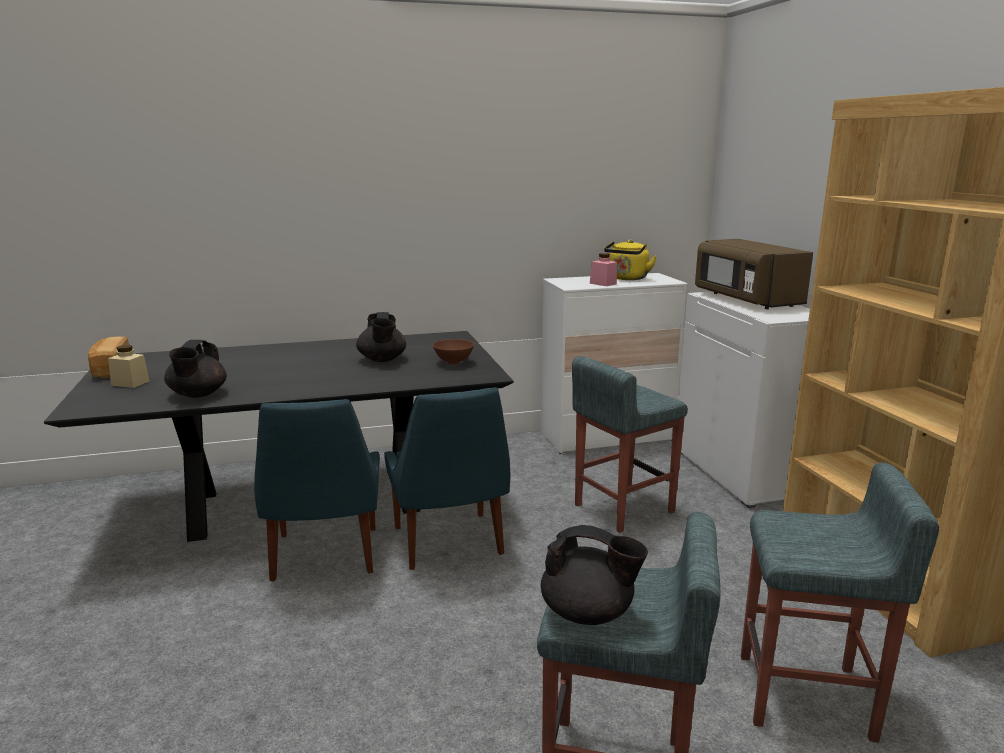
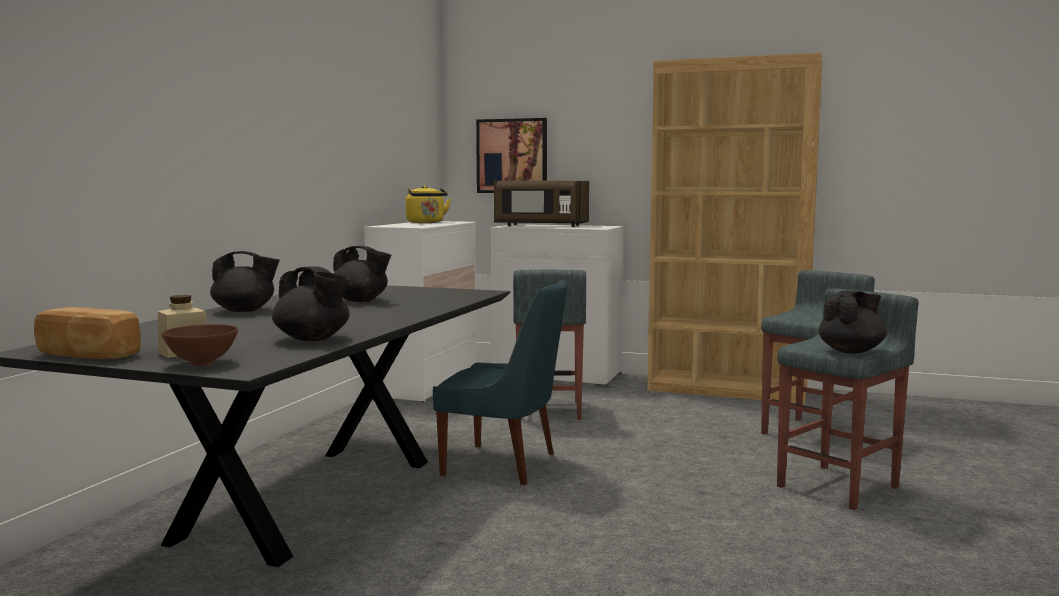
camera: 55 degrees left, 10 degrees down
blue chair [254,399,379,581] -> none
brown bowl [433,339,474,365] -> brown bowl moved to [161,324,238,366]
pink jar [590,253,617,286] -> none
none -> black teapot [210,251,280,312]
none -> picture [476,118,547,193]

